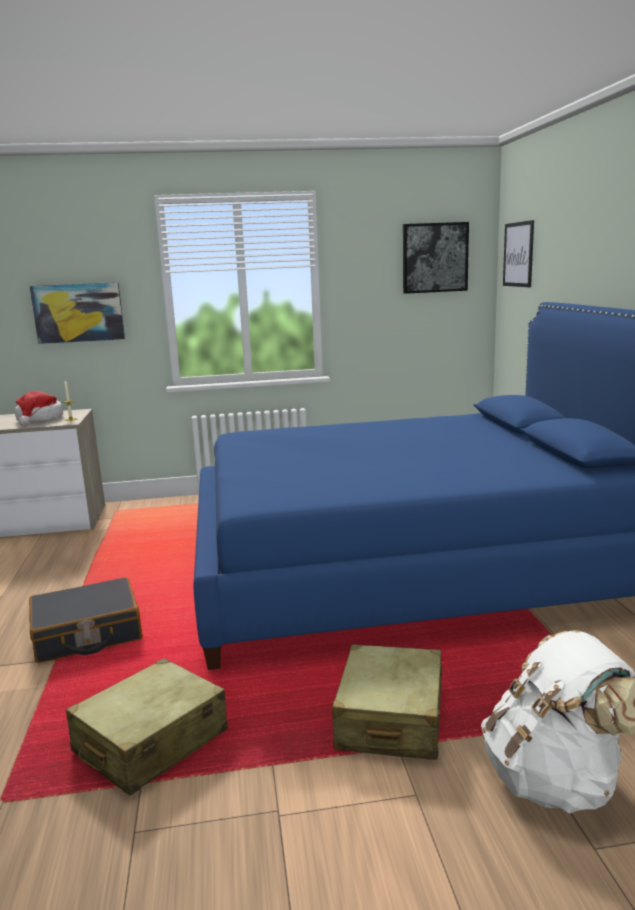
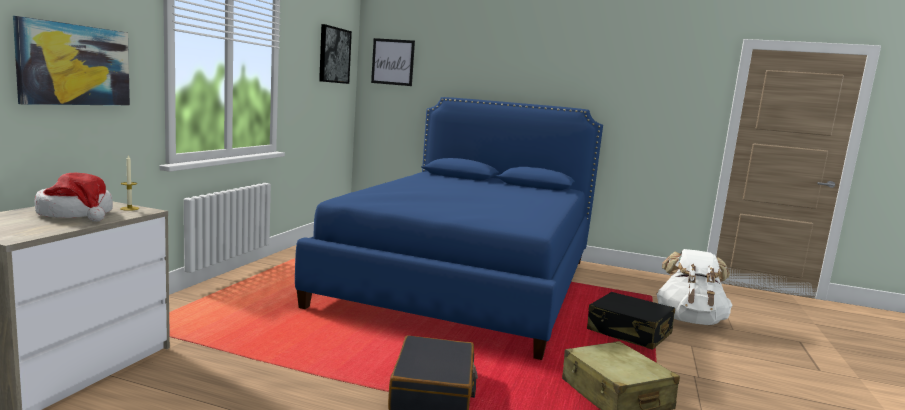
camera: 65 degrees left, 5 degrees down
beige suitcase [332,644,442,760] -> black suitcase [587,292,675,350]

